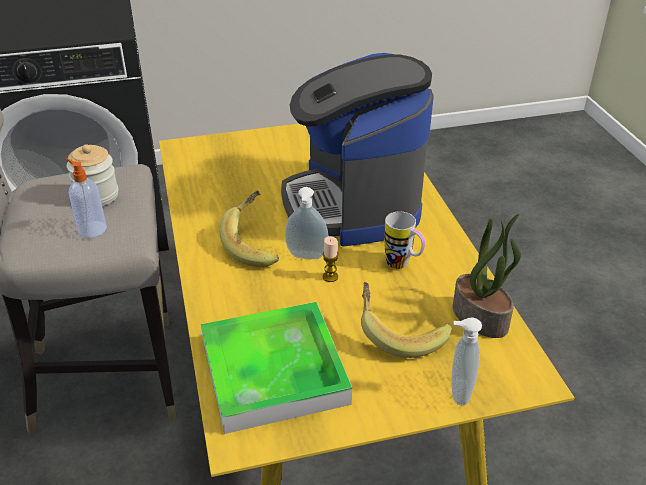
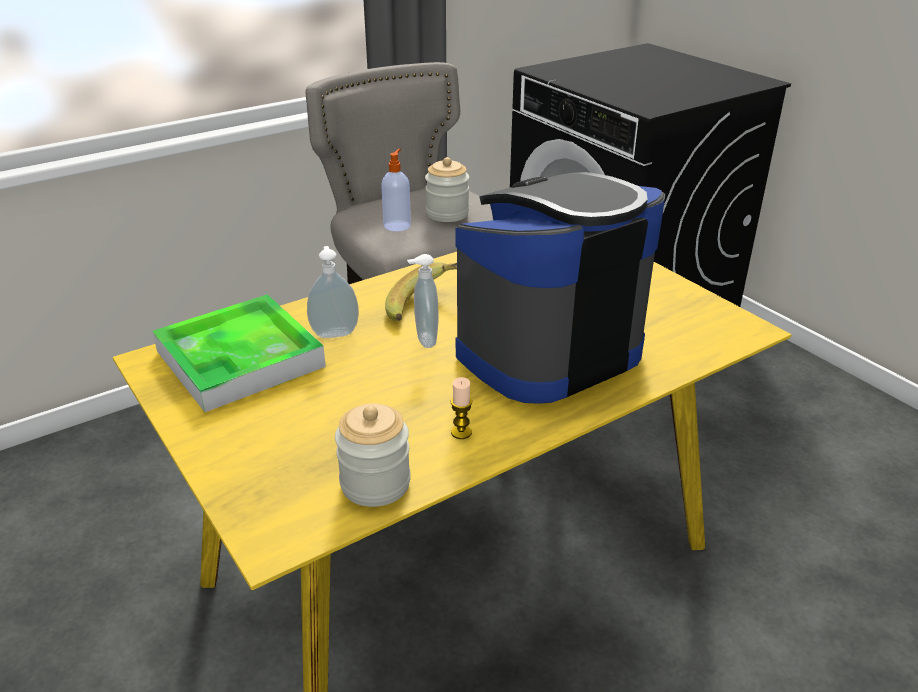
camera: 70 degrees right, 5 degrees down
candle [322,236,339,282] -> candle moved to [451,377,472,439]
banana [361,282,452,358] -> none
mug [384,211,425,269] -> none
soap dispenser [452,317,482,406] -> soap dispenser moved to [307,246,359,338]
potted plant [453,214,521,338] -> jar [335,404,411,507]

